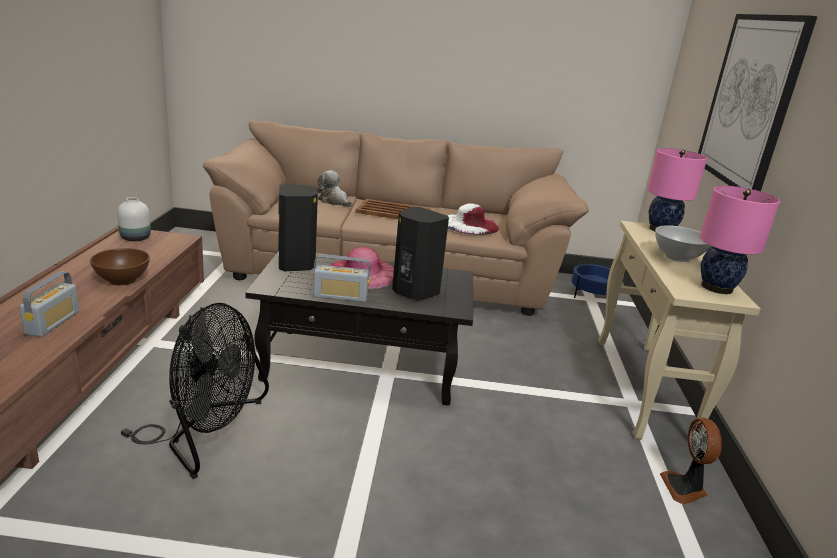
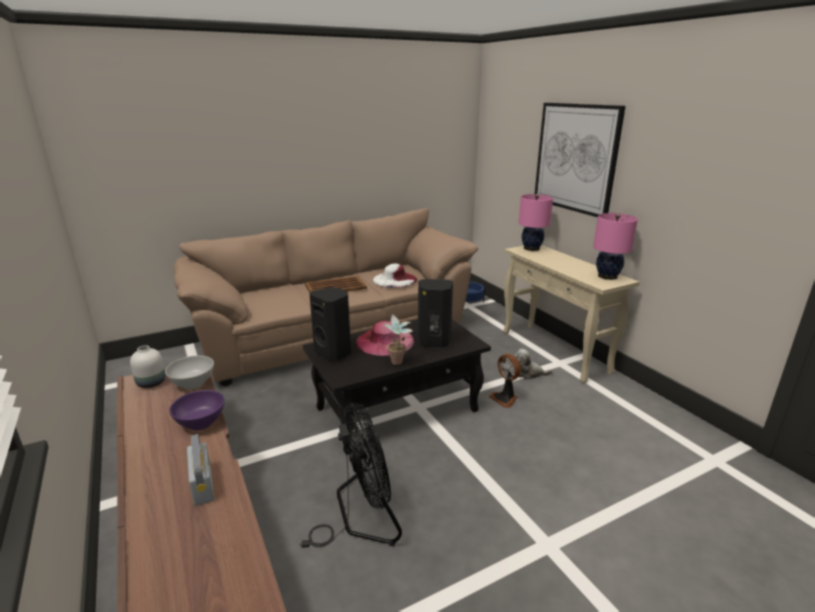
camera: 30 degrees left, 0 degrees up
brown bowl [90,248,150,285] -> purple bowl [169,390,225,430]
radio [313,254,370,302] -> potted plant [382,314,413,365]
plush toy [318,170,353,207] -> plush toy moved to [514,349,553,380]
white bowl [655,225,710,262] -> white bowl moved to [165,355,214,389]
fan [660,418,722,504] -> fan moved to [489,354,521,408]

